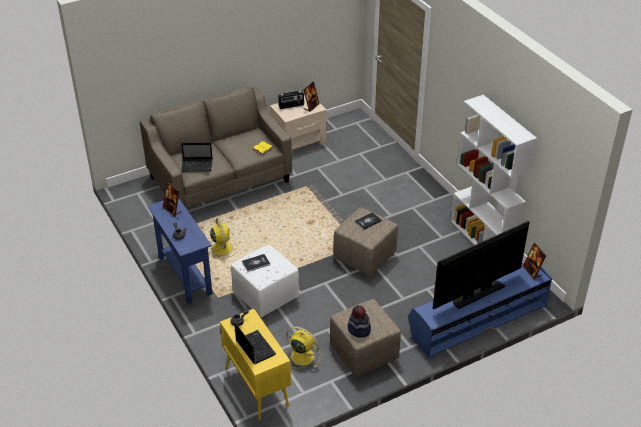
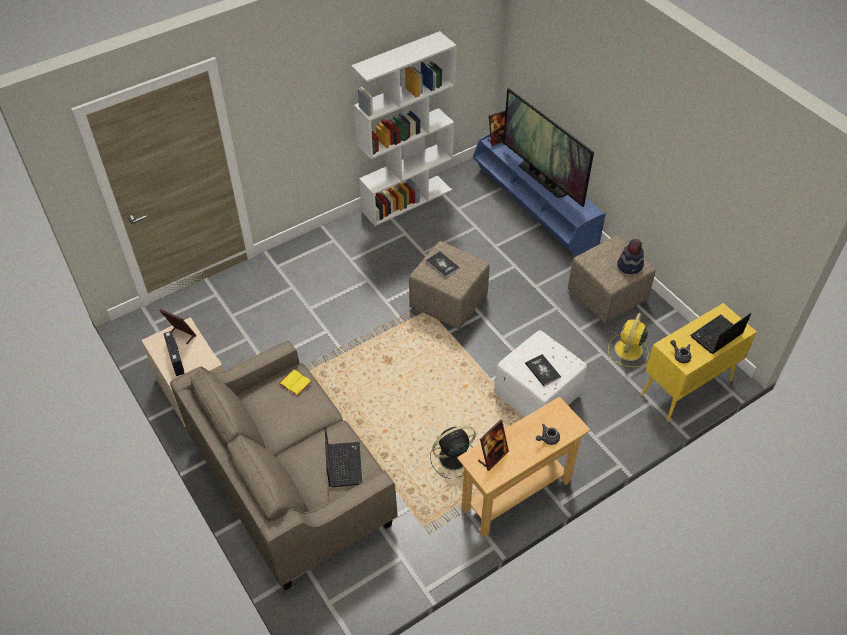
camera: 95 degrees left, 10 degrees up
blue console table [148,198,213,304] -> beige console table [457,397,591,537]
yellow fan [209,218,237,260] -> black fan [430,426,476,479]

